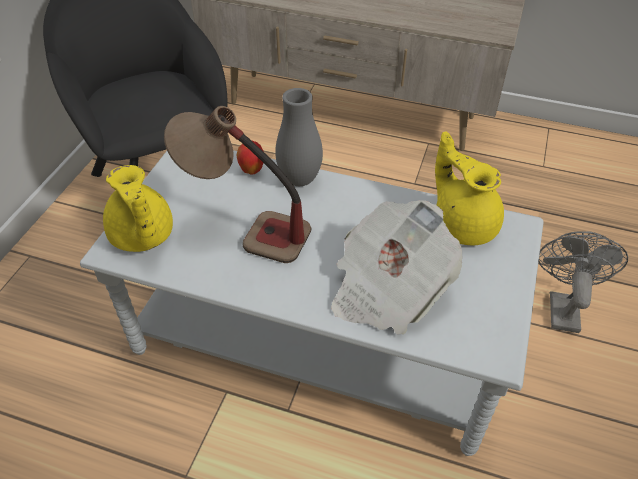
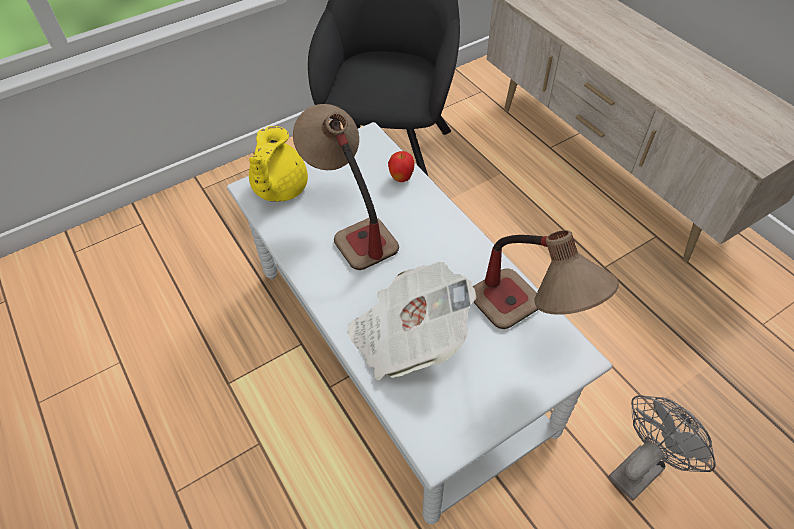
camera: 40 degrees right, 5 degrees up
grey vase [275,88,323,186] -> none
yellow teapot [435,131,504,245] -> table lamp [473,230,619,329]

